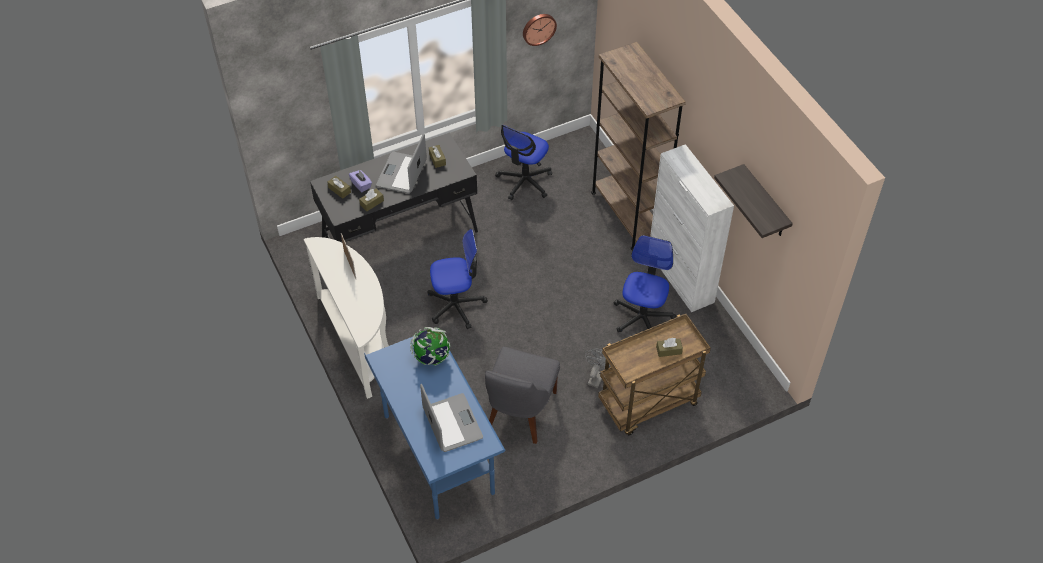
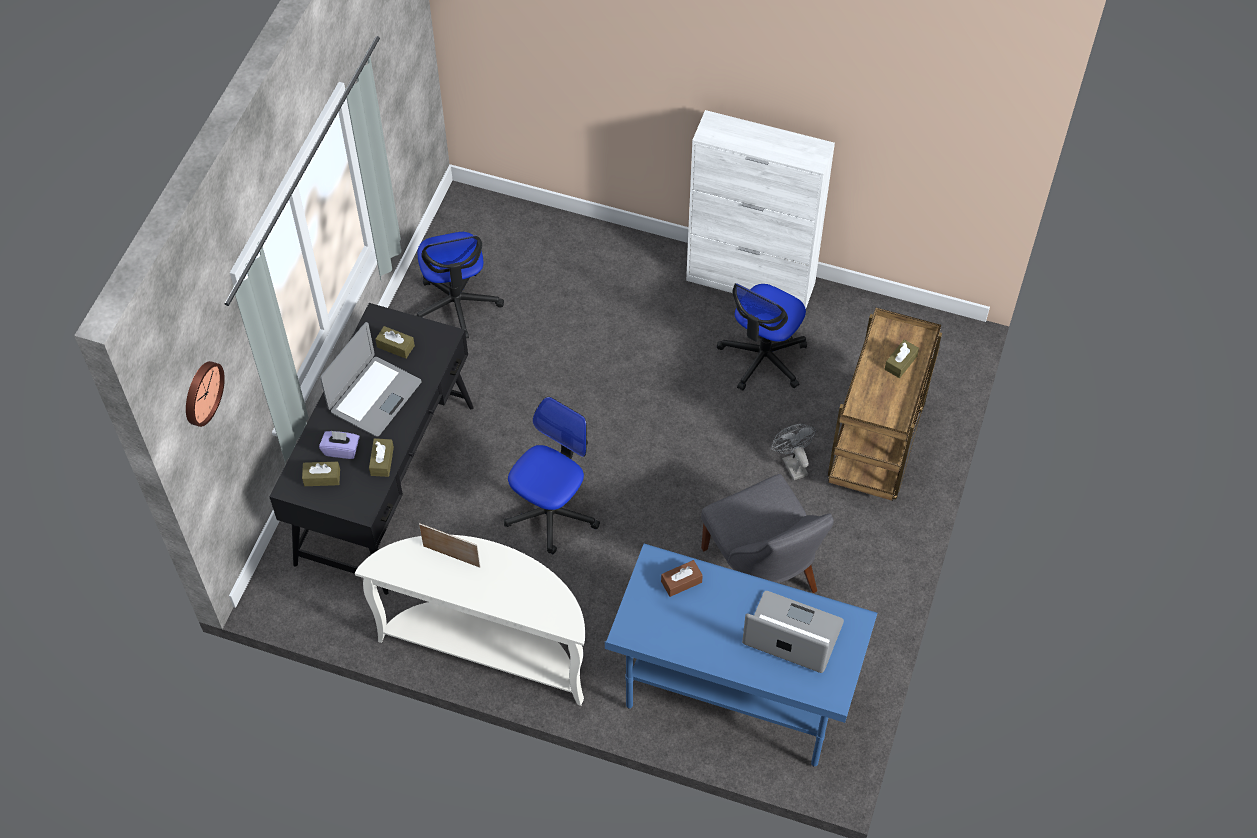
camera: 45 degrees left, 5 degrees up
laptop [376,133,427,194] -> laptop turned 120 degrees counterclockwise [320,322,422,437]
globe [410,327,450,366] -> brown tissue box [661,560,703,597]
wall clock [523,14,557,46] -> wall clock moved to [186,361,225,427]
brown bookcase [591,42,686,250] -> none
office chair [614,235,676,332] -> office chair turned 120 degrees counterclockwise [717,283,807,391]
shelf [714,164,793,238] -> none

